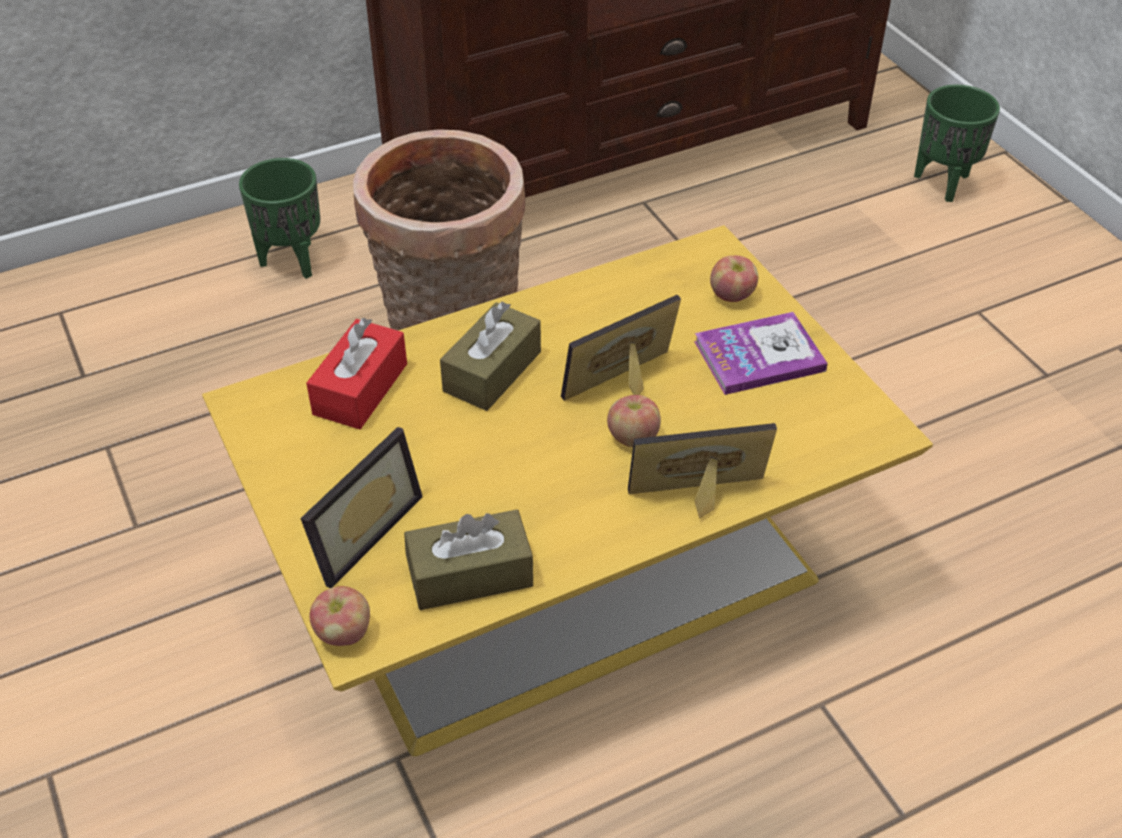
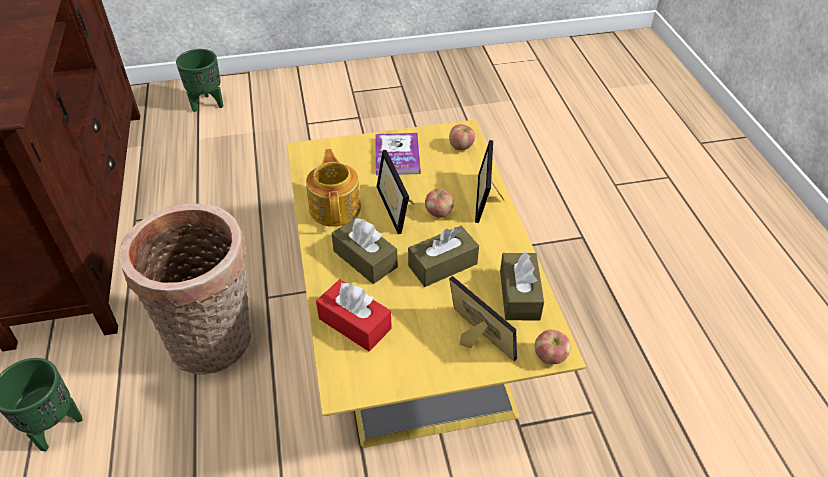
camera: 75 degrees left, 0 degrees up
apple [710,255,758,302] -> apple moved to [449,124,475,151]
none -> teapot [306,149,361,227]
none -> brown tissue box [408,226,479,287]

